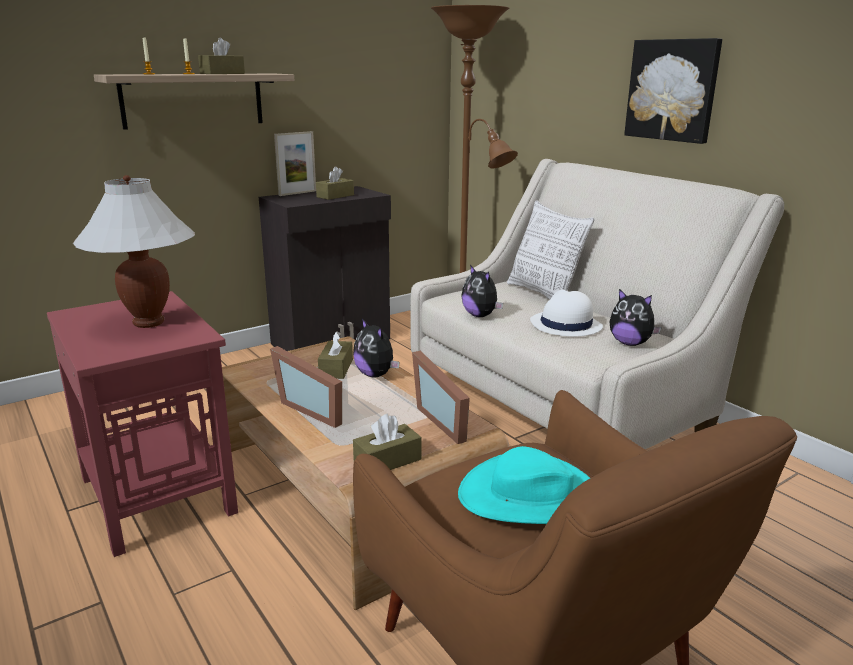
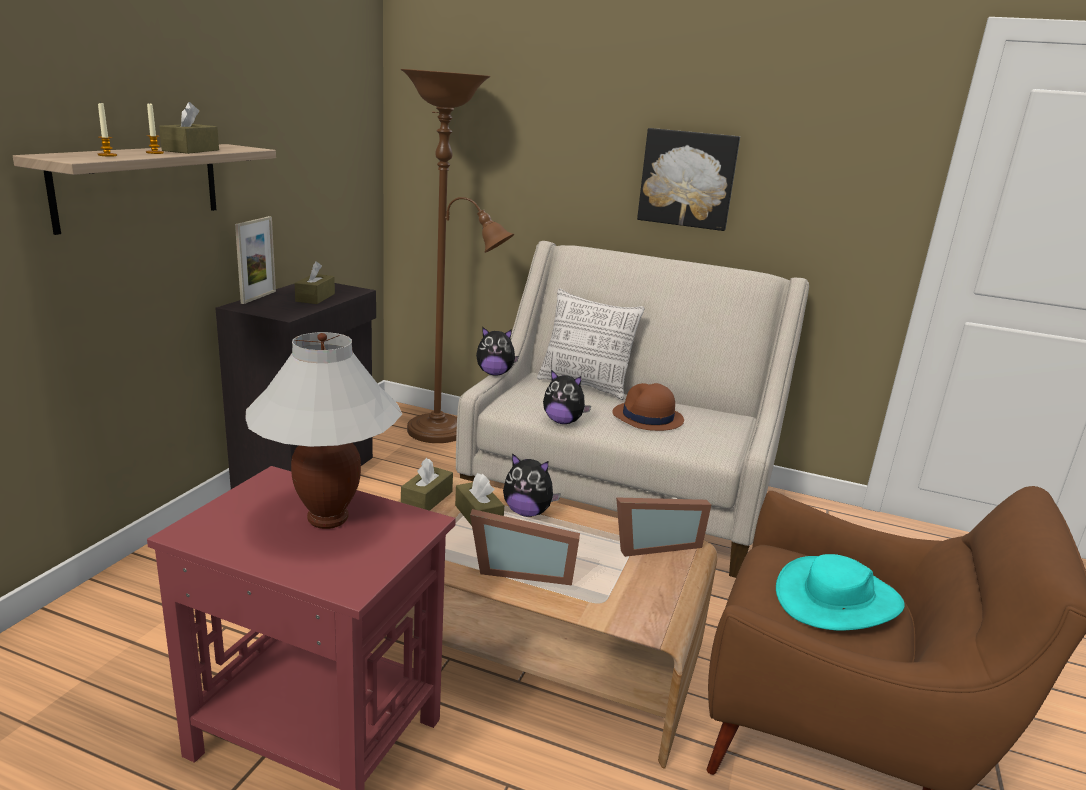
camera: 35 degrees left, 0 degrees up
brown tissue box [353,413,421,470] -> brown tissue box moved to [401,458,453,511]
picture frame [412,351,470,444] -> picture frame turned 45 degrees counterclockwise [616,497,711,557]
white hat [530,290,603,336] -> brown hat [612,383,684,431]
plush toy [610,289,662,346] -> plush toy moved to [476,327,519,376]

